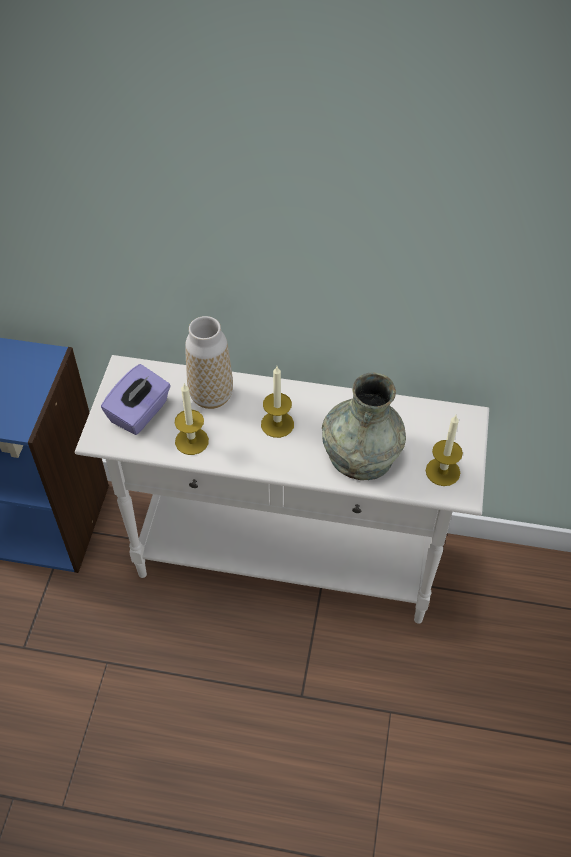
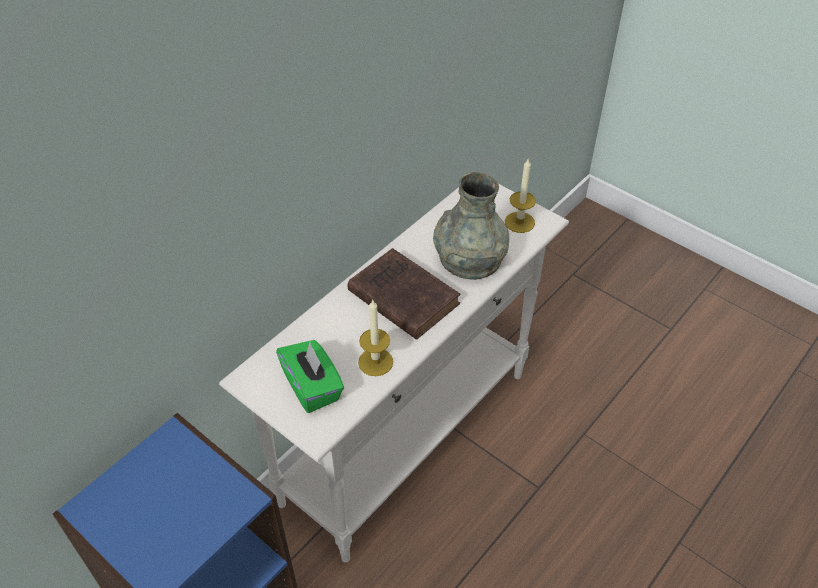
camera: 60 degrees left, 5 degrees down
purple tissue box [101,364,171,435] -> green tissue box [276,340,344,413]
vase [185,316,233,409] -> none
candle [261,366,294,438] -> brown book [348,248,461,340]

